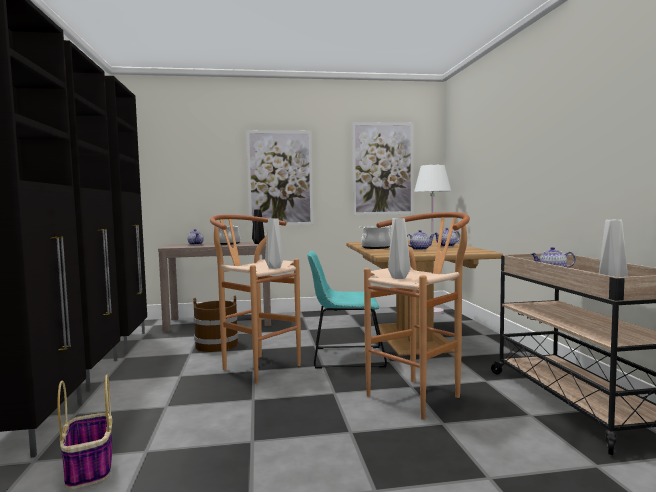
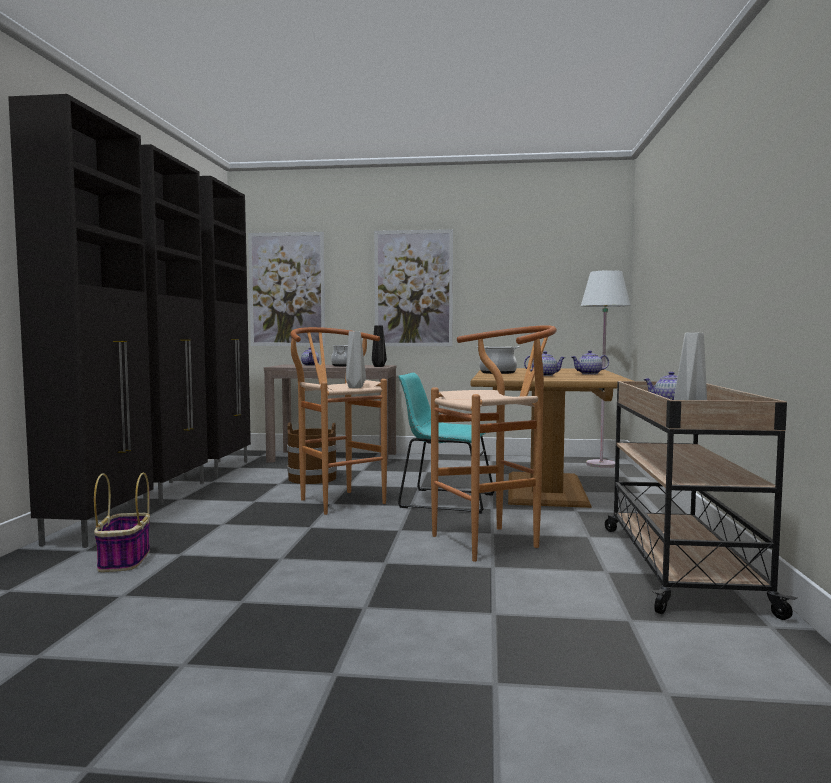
camera: 15 degrees right, 0 degrees up
picture [352,122,413,215] -> picture moved to [248,232,325,346]
grey vase [388,218,411,279] -> none

